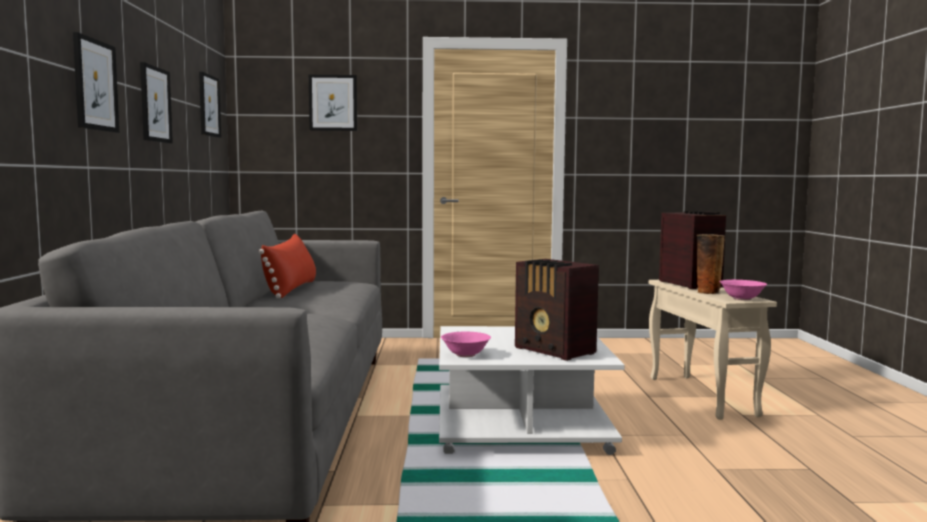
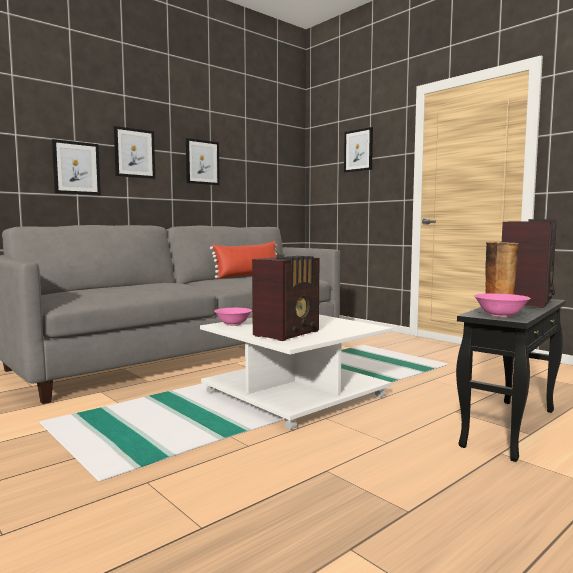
camera: 50 degrees right, 0 degrees up
picture [199,72,221,138] -> picture moved to [52,139,101,195]
radio [515,259,599,361] -> radio turned 150 degrees counterclockwise [252,256,319,341]
beige side table [649,280,777,420] -> black side table [456,299,566,462]

